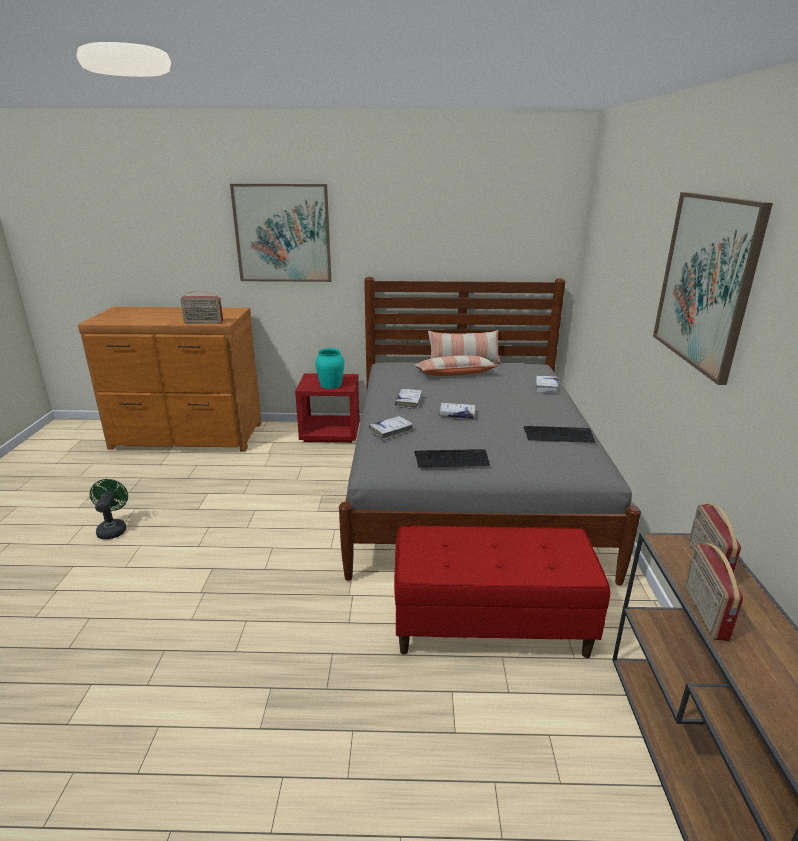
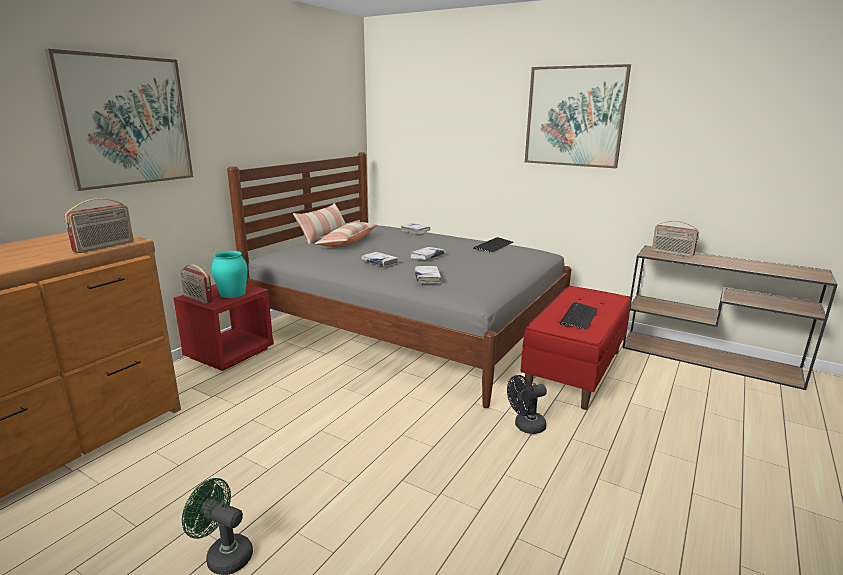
camera: 60 degrees left, 5 degrees down
keyboard [415,449,490,468] -> keyboard moved to [560,302,598,330]
radio [685,543,743,641] -> radio moved to [180,265,213,304]
none -> black fan [507,375,547,434]

